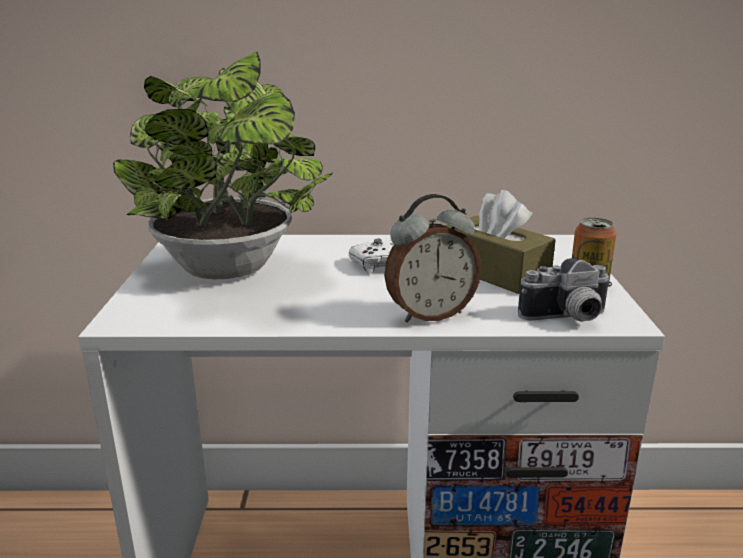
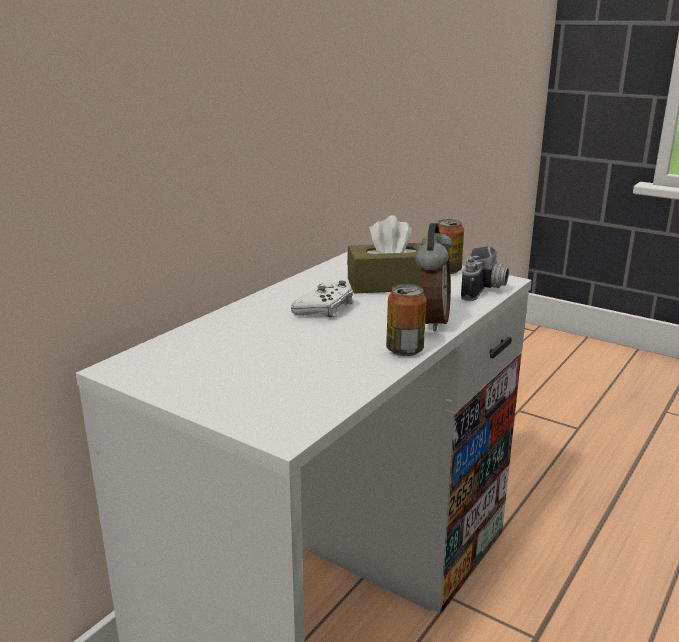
camera: 55 degrees left, 0 degrees up
potted plant [113,52,333,279] -> none
none -> can [386,284,426,356]

